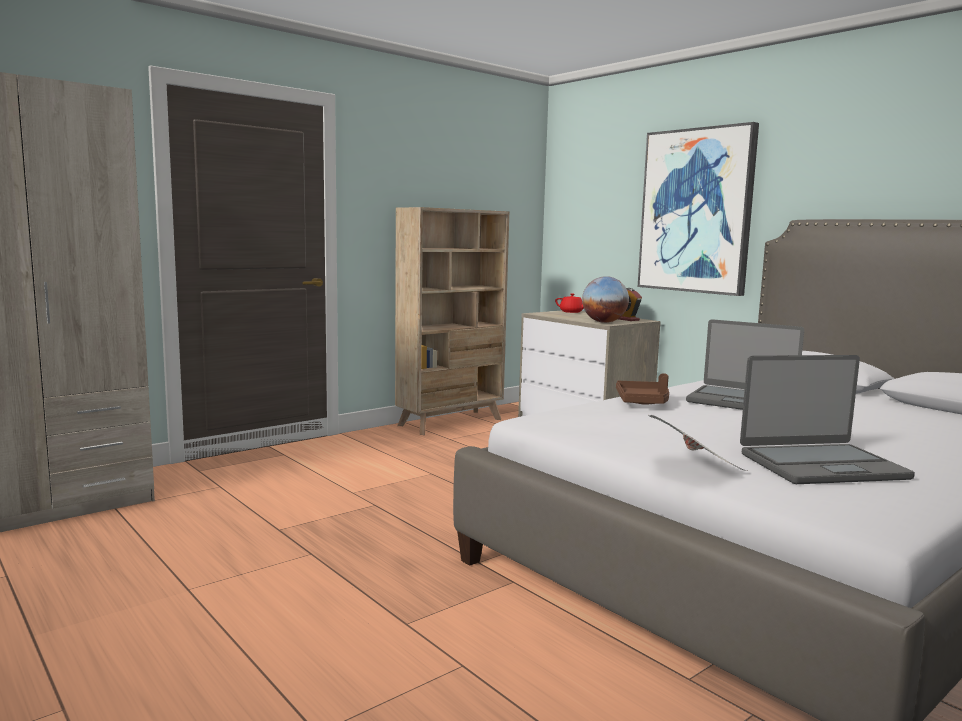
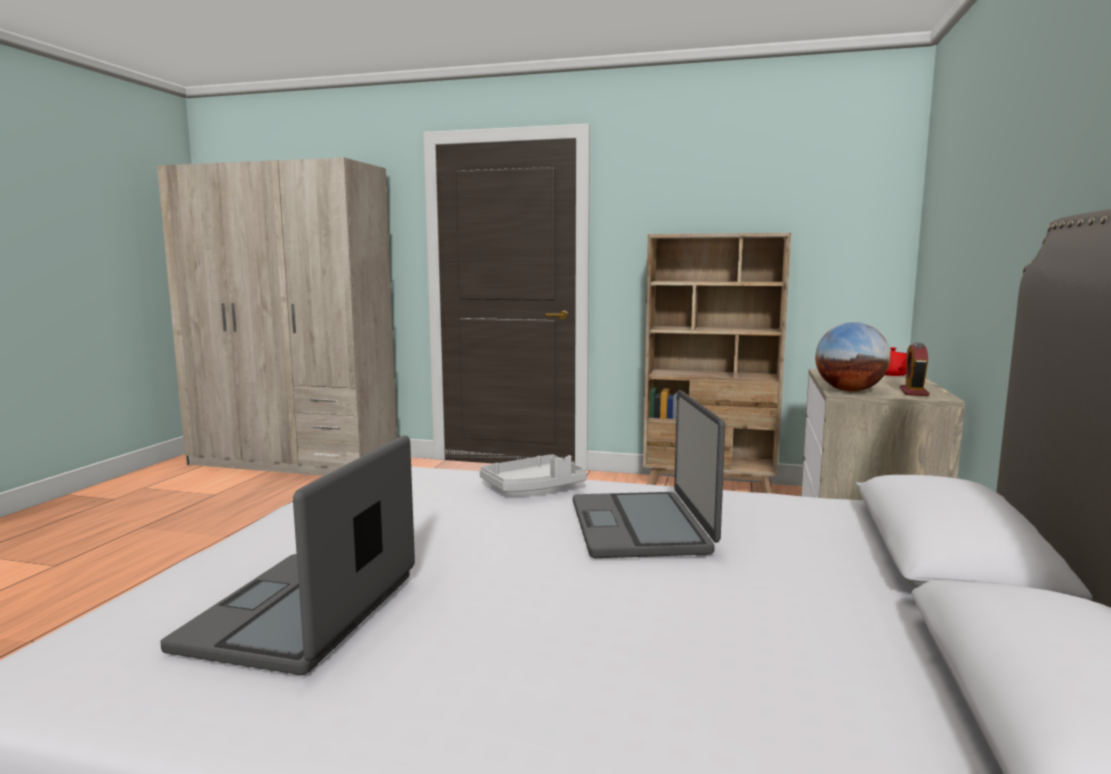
camera: 55 degrees right, 0 degrees up
brown tray [616,373,669,405] -> grey tray [480,454,587,492]
picture [638,122,759,296] -> none
newspaper [649,415,747,471] -> none
laptop [740,355,915,484] -> laptop turned 60 degrees clockwise [160,435,415,675]

